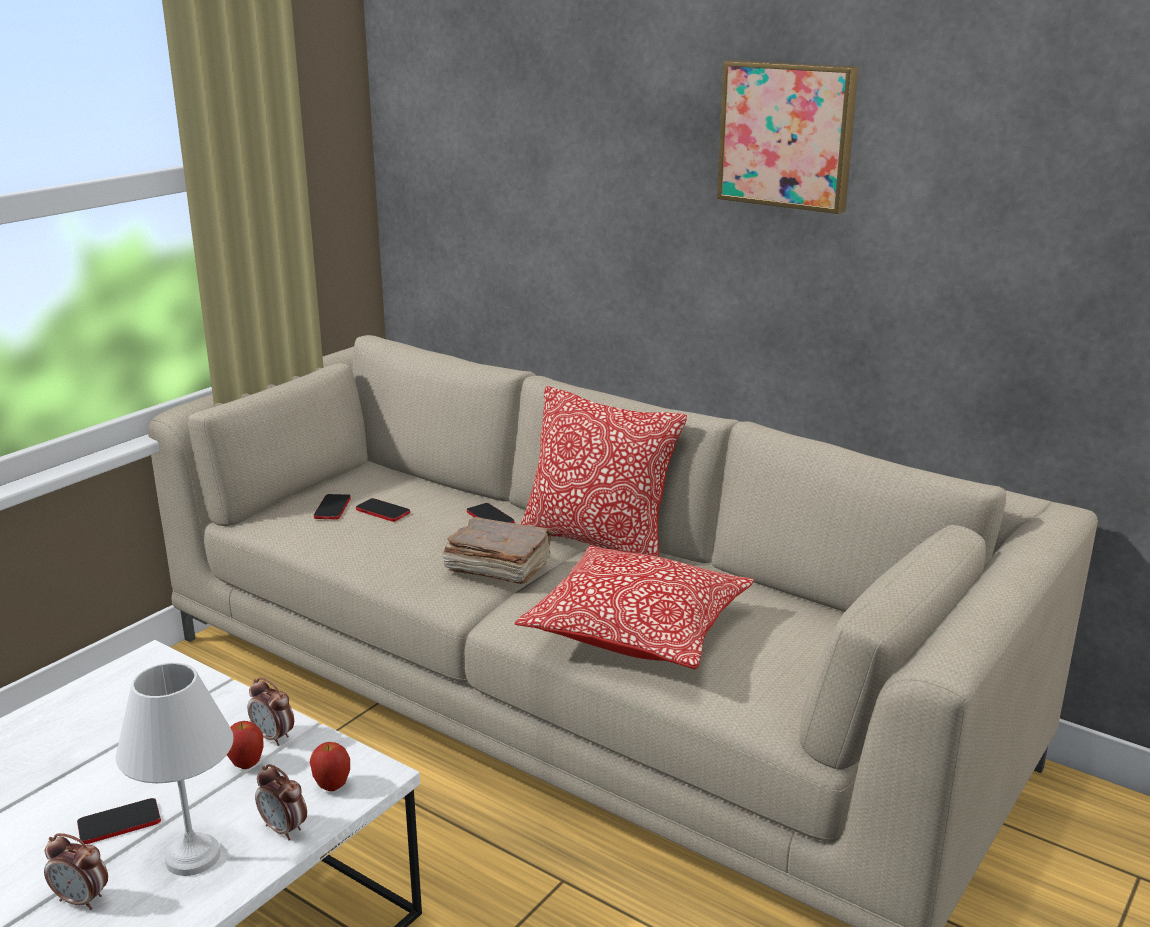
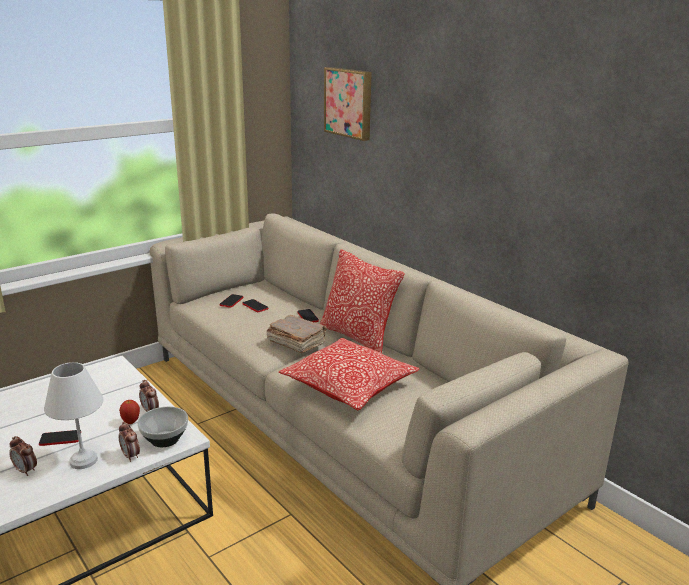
camera: 15 degrees right, 0 degrees up
apple [310,742,350,791] -> bowl [137,406,188,447]
picture [717,60,858,214] -> picture moved to [324,67,372,141]

